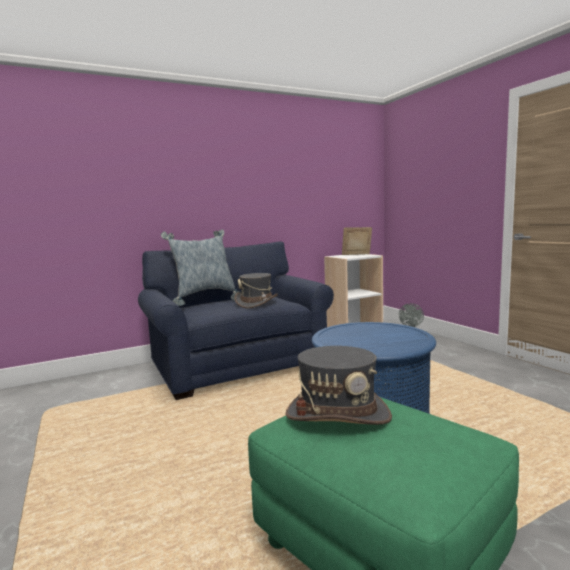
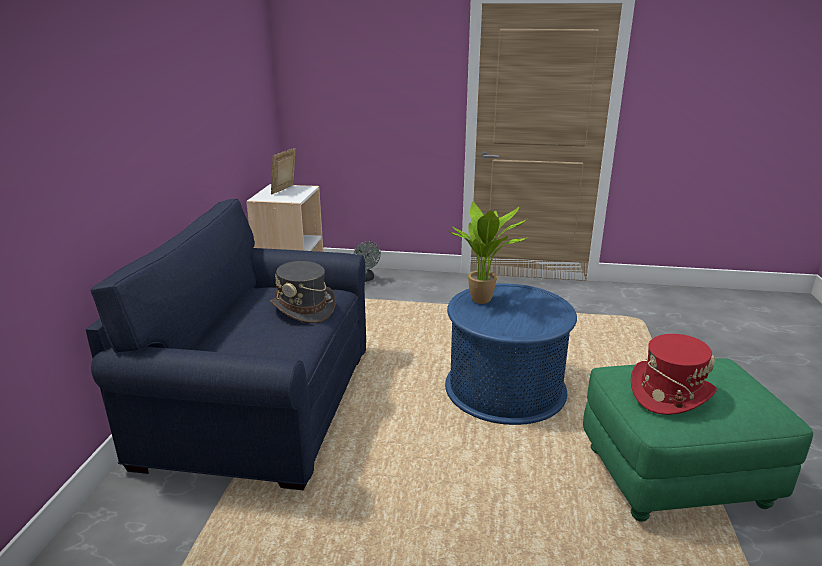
camera: 55 degrees left, 15 degrees up
pillow [161,229,240,306] -> none
grey hat [285,346,392,425] -> red hat [631,334,717,415]
none -> potted plant [448,202,529,304]

